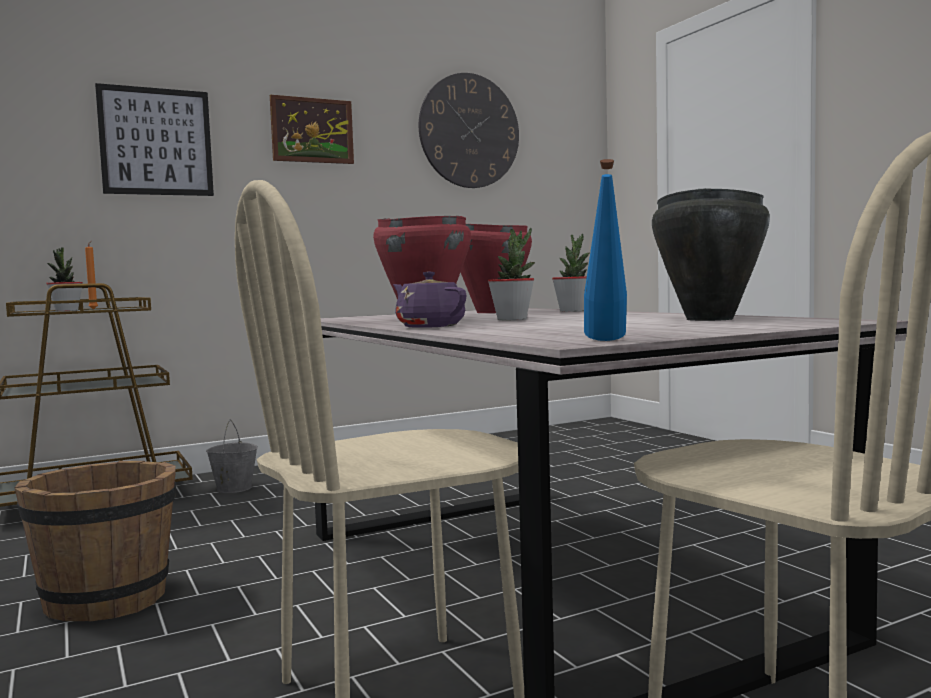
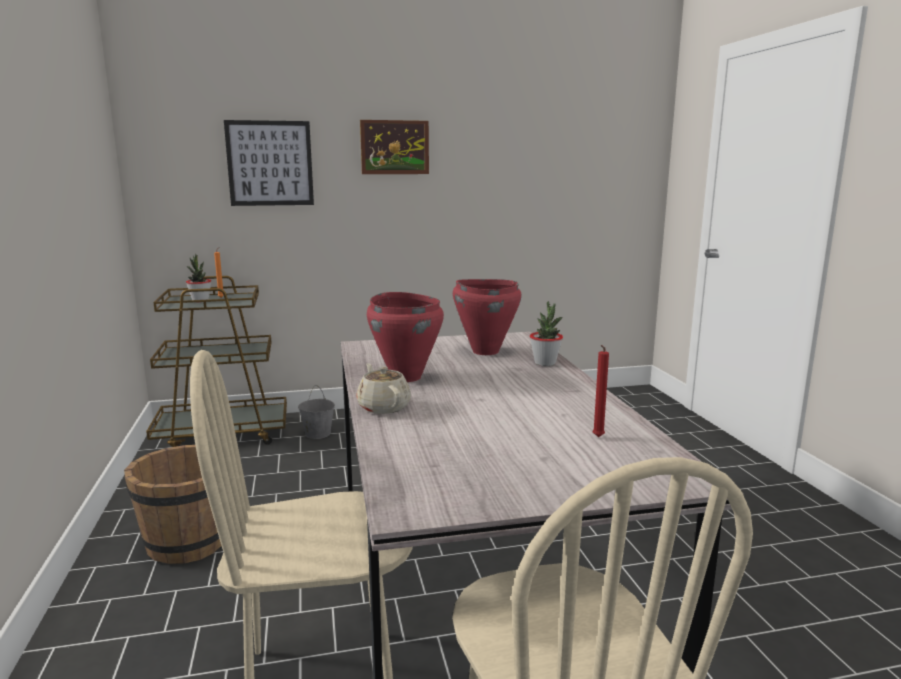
camera: 15 degrees right, 10 degrees up
purple teapot [393,271,466,328] -> beige teapot [356,363,411,414]
wall clock [418,73,519,188] -> none
potted plant [488,228,535,320] -> none
blue bottle [584,159,627,341] -> none
black cooking pot [652,188,770,321] -> red candle [593,345,609,437]

